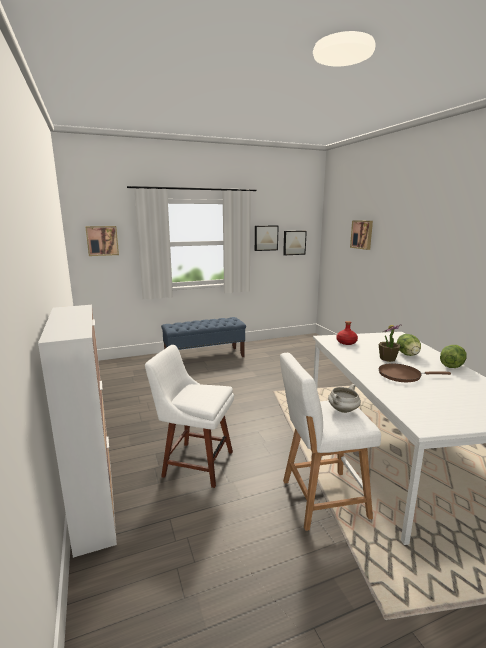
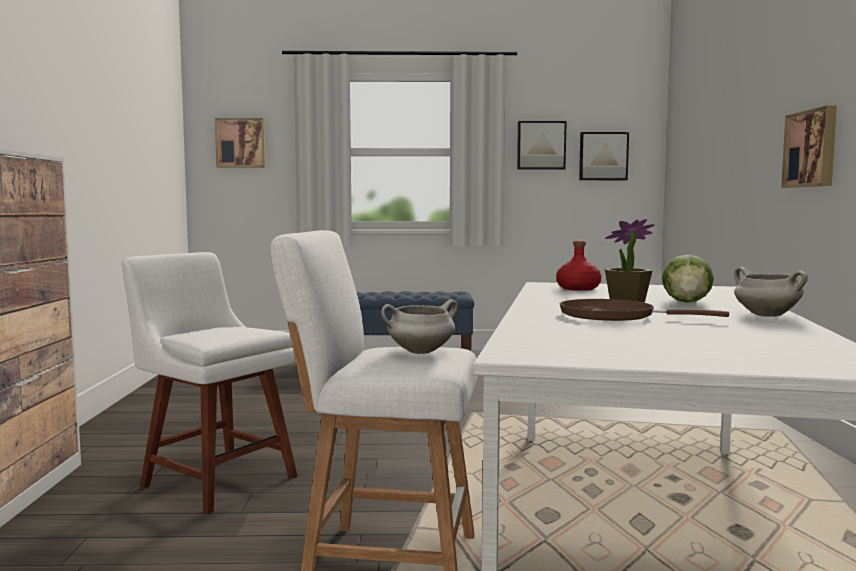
camera: 20 degrees right, 10 degrees down
picture [350,220,373,250] -> picture moved to [781,105,837,188]
lettuce [440,345,467,368] -> white cooking pot [734,267,808,317]

